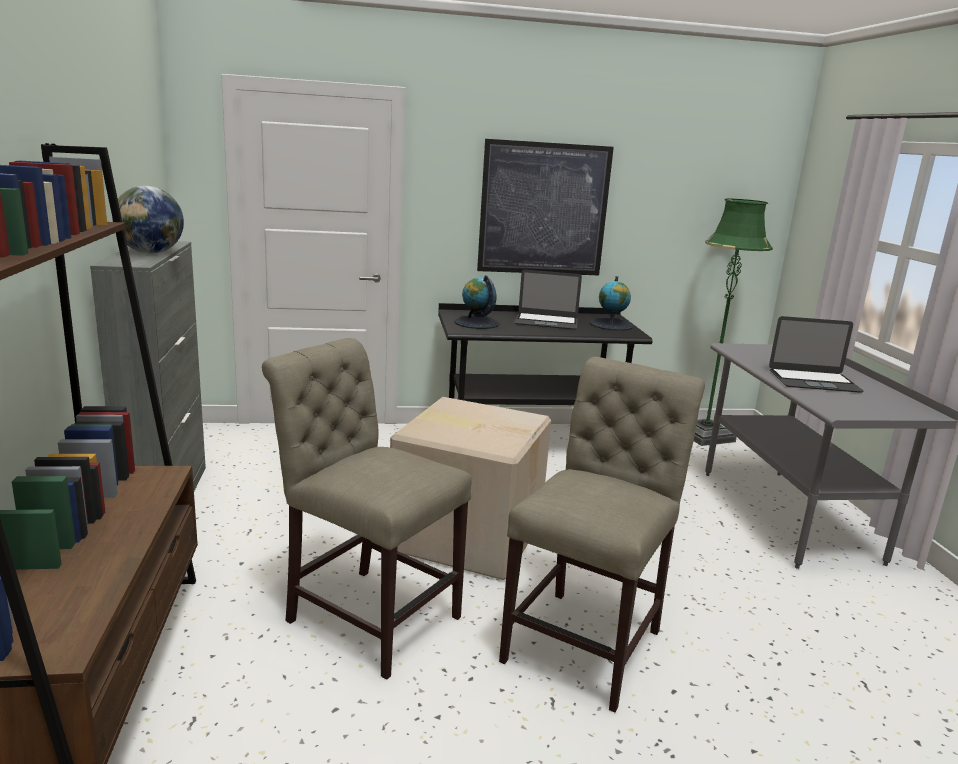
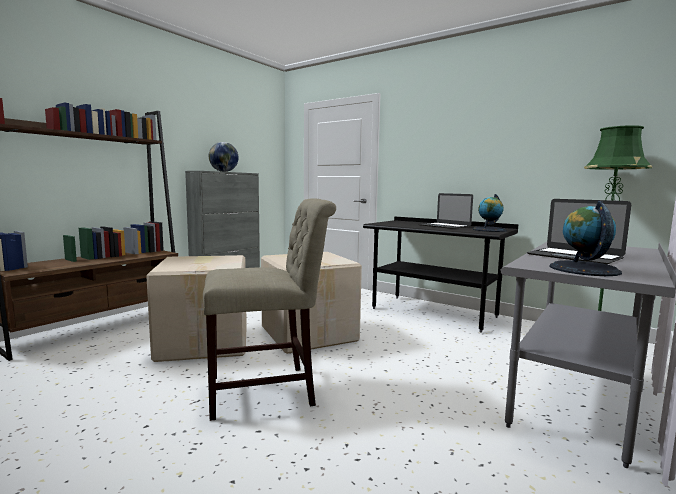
camera: 45 degrees right, 10 degrees down
beige chair [262,338,472,680] -> cardboard box [146,255,247,362]
globe [454,275,499,329] -> globe moved to [549,201,622,276]
picture [477,139,614,275] -> none

